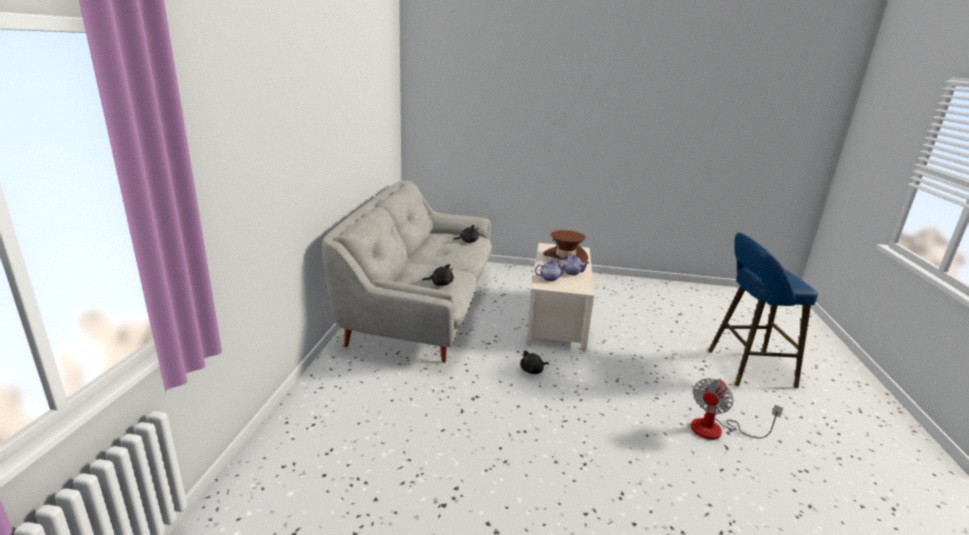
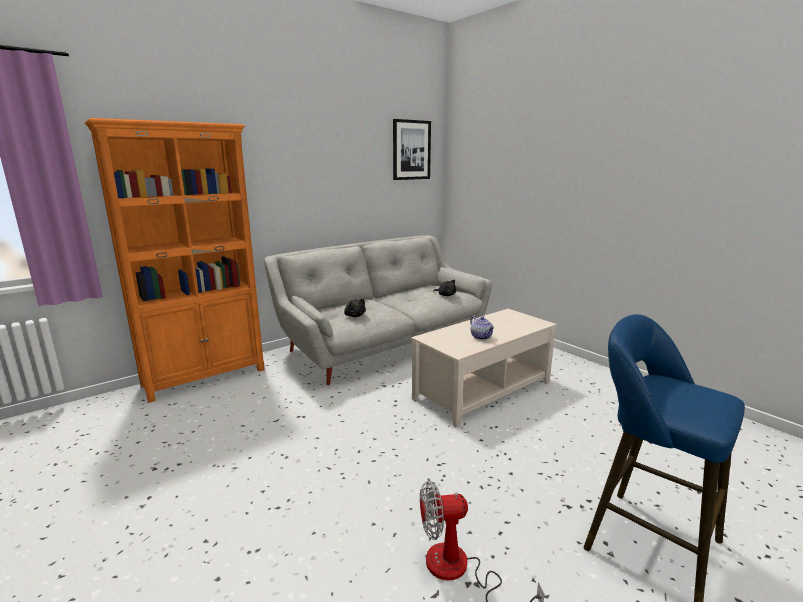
camera: 45 degrees right, 5 degrees down
black plush toy [520,351,549,374] -> none
teapot [535,260,567,281] -> none
brown hat [544,230,588,263] -> none
none -> orange bookcase [84,118,265,403]
none -> picture [393,119,431,180]

